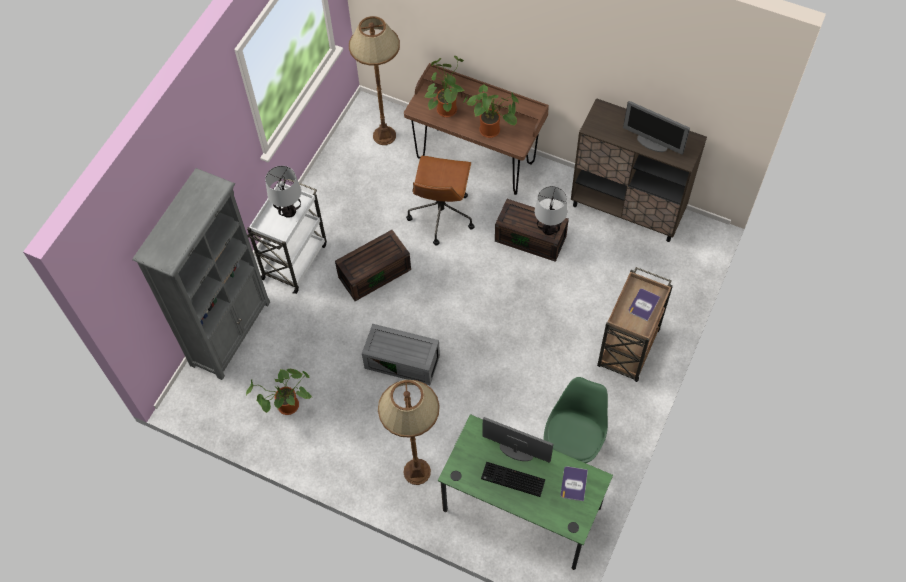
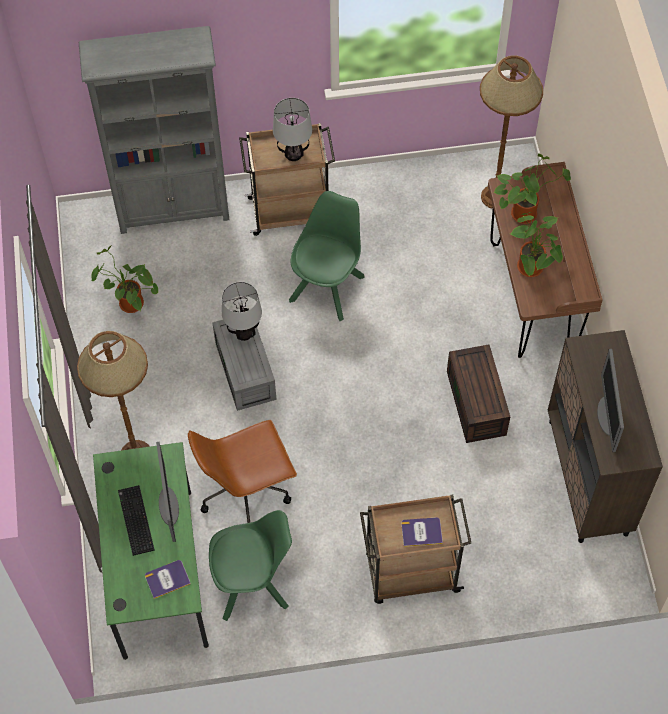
camera: 55 degrees right, 0 degrees up
white cart [247,179,327,294] -> brown cart [239,123,335,236]
brown storage box [335,230,411,301] -> green chair [289,191,365,321]
brown office chair [406,156,475,245] -> brown office chair moved to [188,420,297,523]
table lamp [535,186,567,235] -> table lamp moved to [222,282,262,341]

